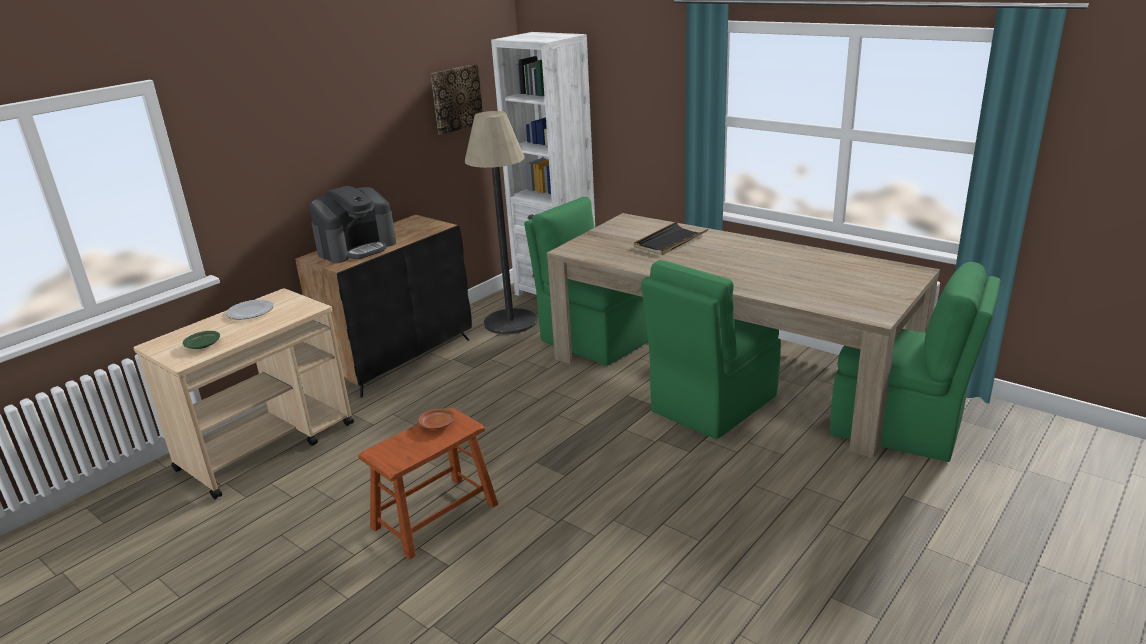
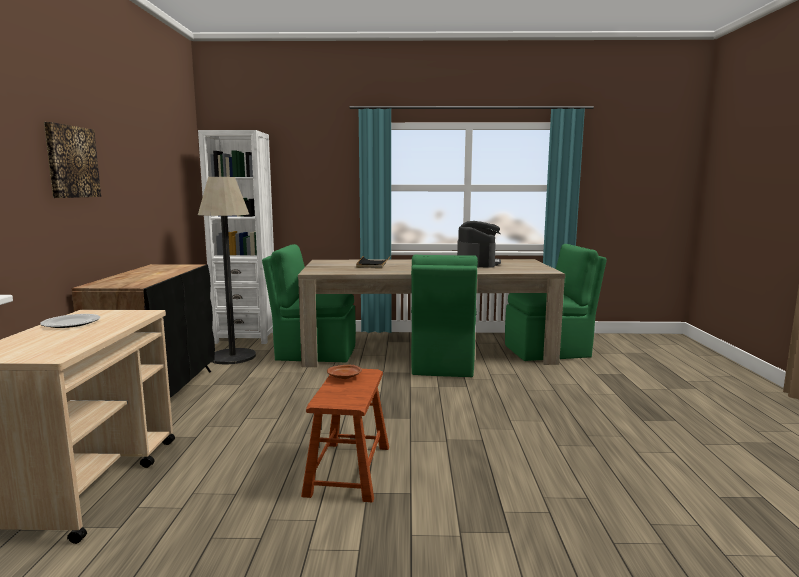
camera: 40 degrees left, 15 degrees down
green plate [183,331,220,349] -> none
coffee machine [309,186,396,263] -> coffee machine moved to [457,221,501,268]
picture [431,64,483,135] -> picture moved to [44,122,101,198]

